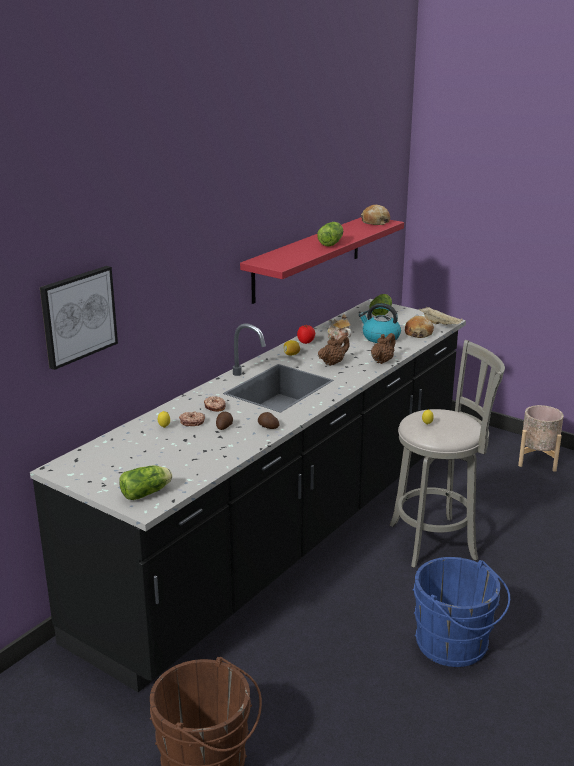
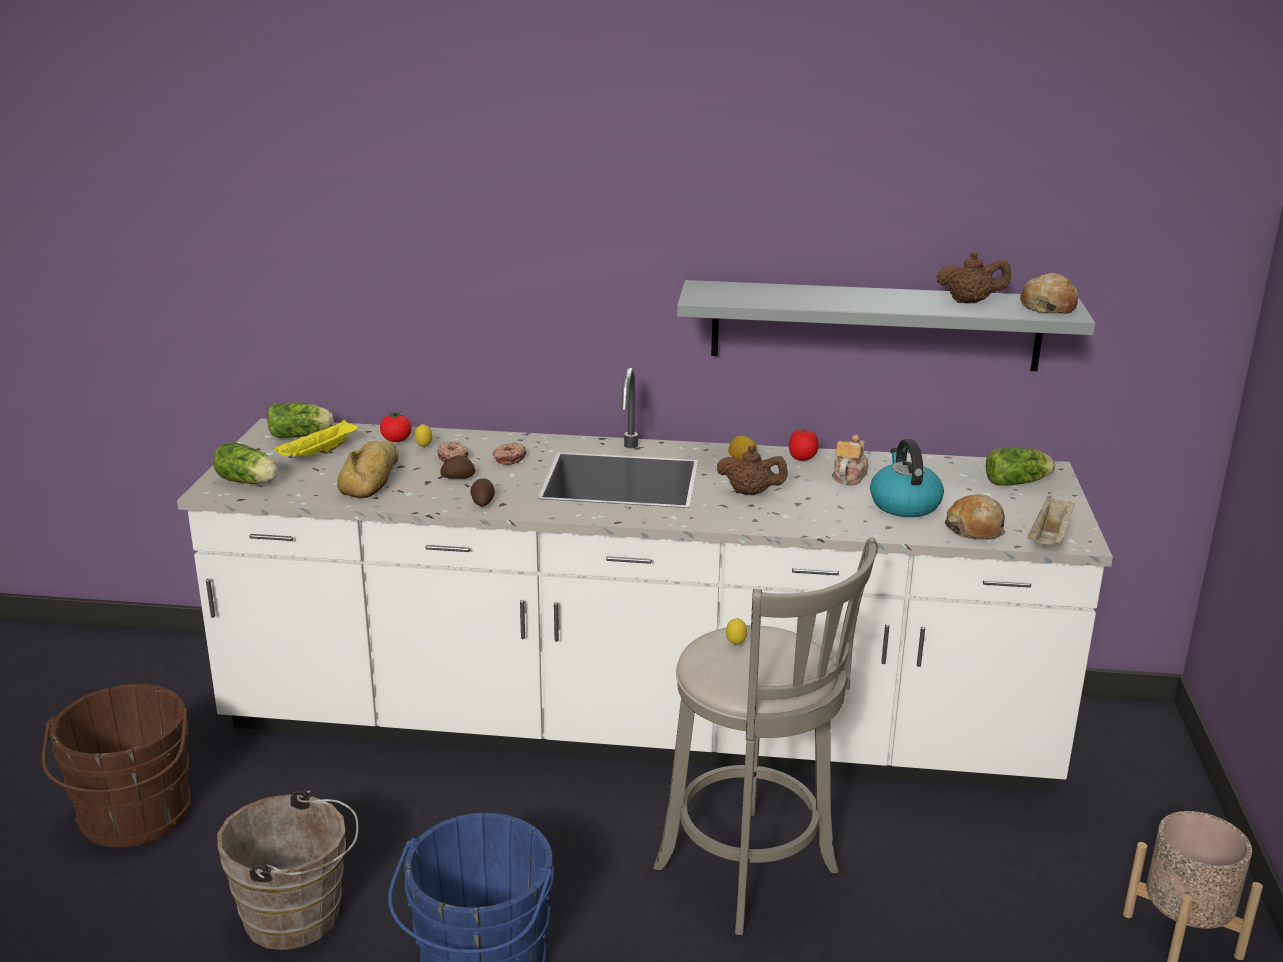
camera: 60 degrees right, 0 degrees up
black counter [30,299,466,692] -> white counter [177,368,1113,791]
picture [40,266,118,370] -> none
red shelf [240,217,404,304] -> grey shelf [677,280,1095,371]
lettuce [317,222,343,247] -> lettuce moved to [267,402,334,438]
brown teapot [371,333,396,364] -> brown teapot moved to [936,252,1011,304]
none -> brown bucket [217,789,358,950]
none -> yellow tray [273,420,358,456]
none -> bread [337,441,398,498]
none -> tomato [380,411,412,442]

